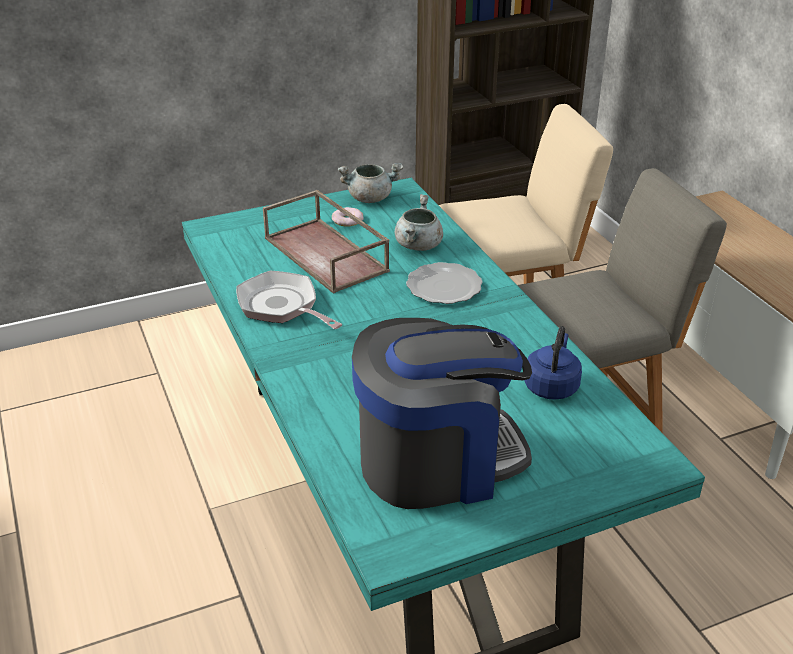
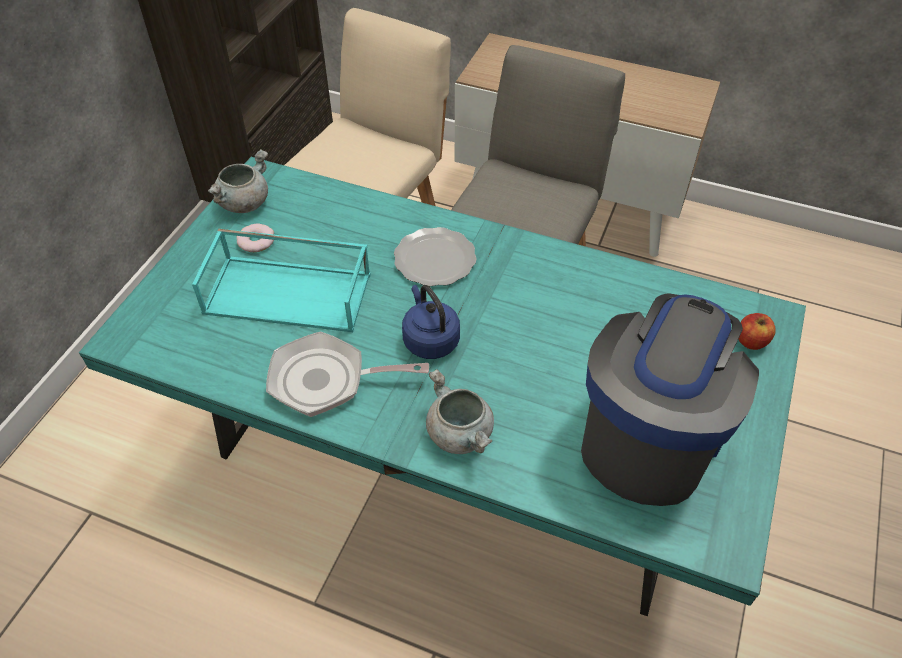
camera: 45 degrees left, 15 degrees up
brown tray [263,190,390,294] -> turquoise tray [192,229,371,332]
grey cooking pot [395,194,443,251] -> grey cooking pot moved to [426,369,494,454]
blue kettle [524,326,582,400] -> blue kettle moved to [402,285,460,359]
none -> apple [739,313,776,350]

